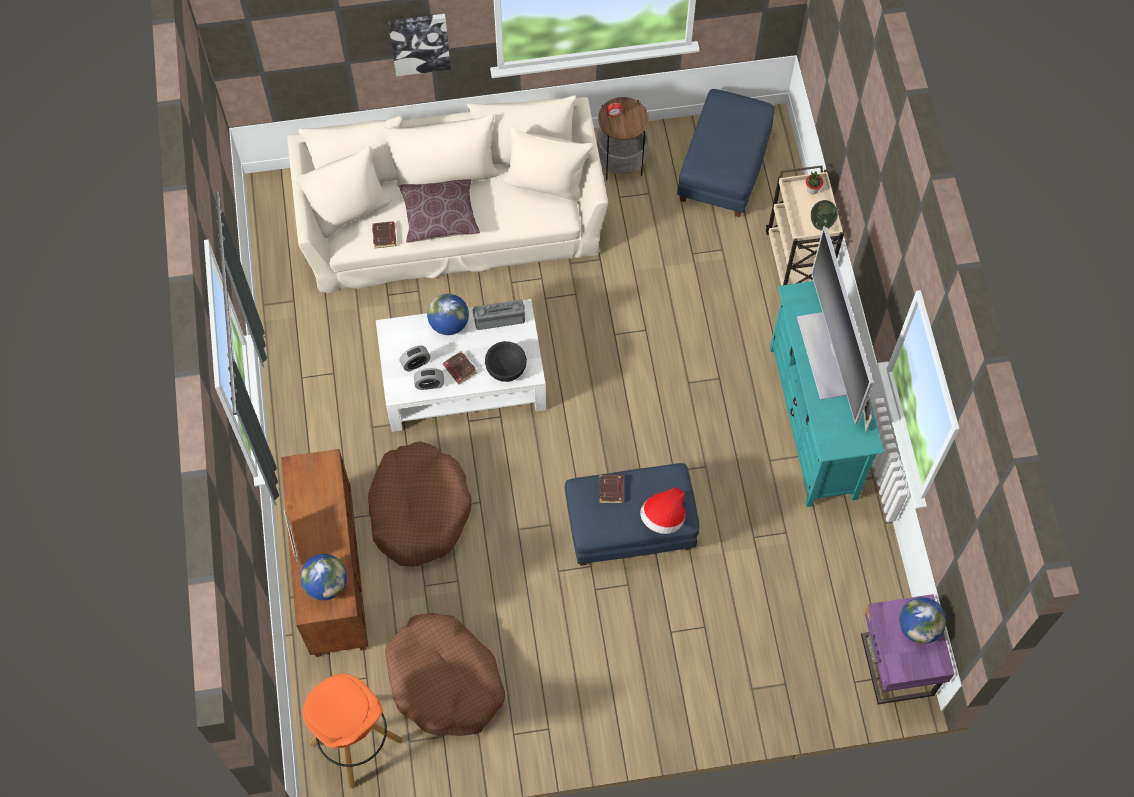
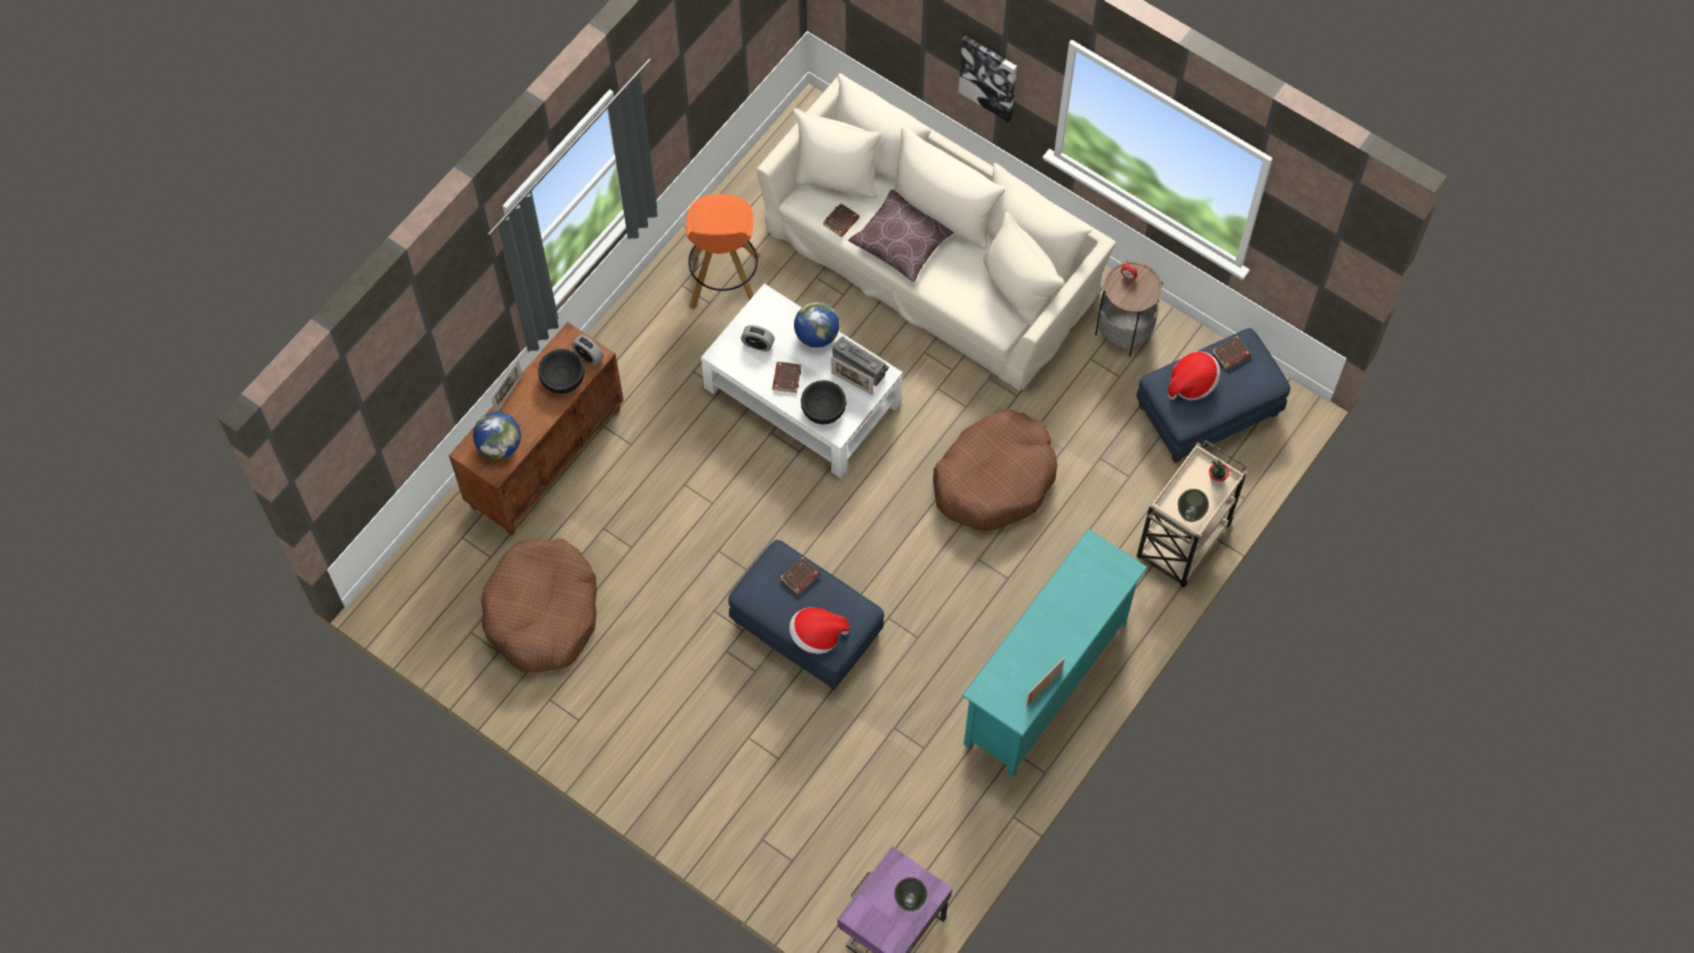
camera: 45 degrees right, 0 degrees up
orange stool [303,674,403,788] -> orange stool moved to [686,194,760,309]
brown dog bed [368,441,472,567] -> brown dog bed moved to [933,409,1058,531]
alarm clock [414,368,444,390] -> alarm clock moved to [571,335,604,366]
television [797,226,874,425] -> none
globe [899,597,946,644] -> vase [894,877,927,911]
none -> black bowl [538,349,585,394]
none -> picture frame [831,357,874,395]
none -> hat [1168,351,1220,400]
none -> brown book [1213,336,1251,370]

